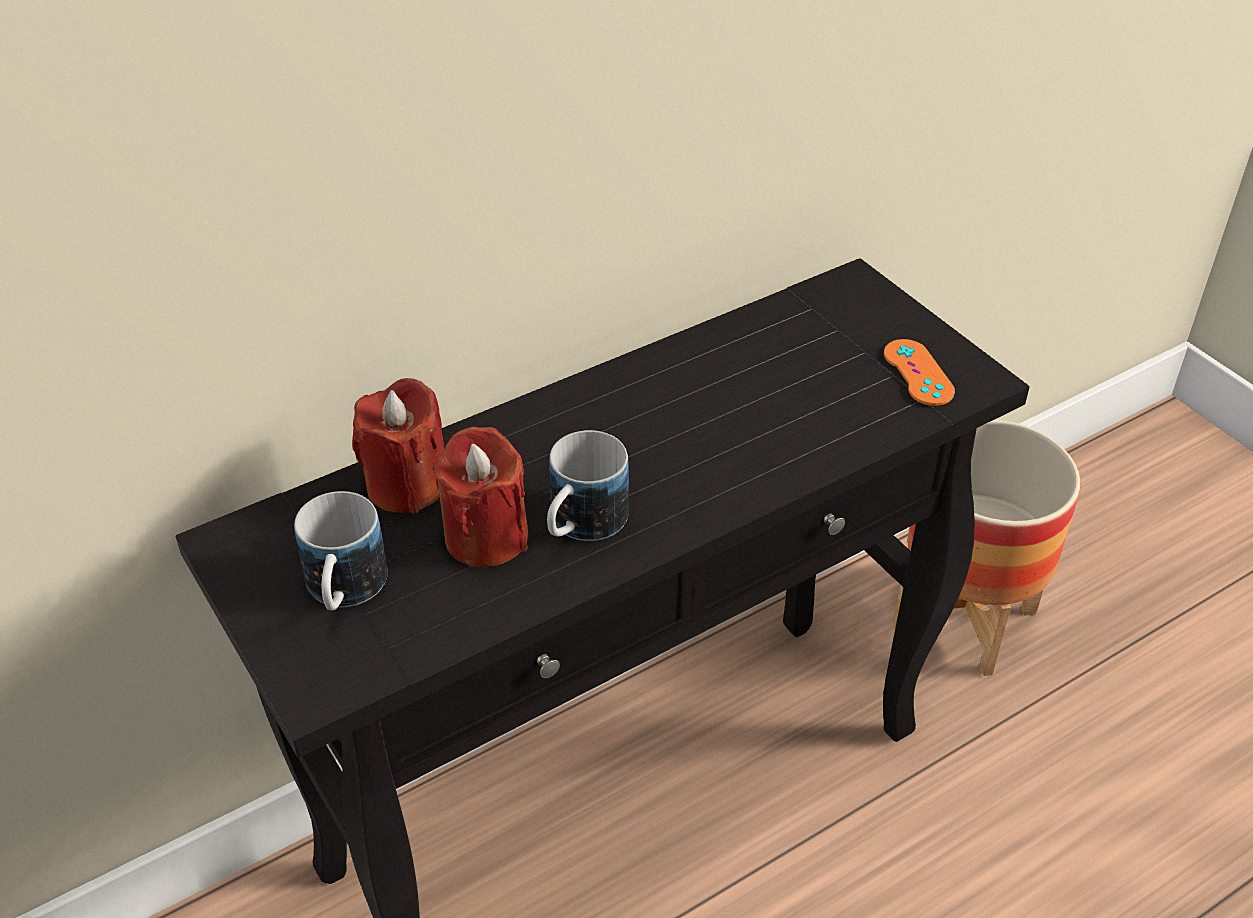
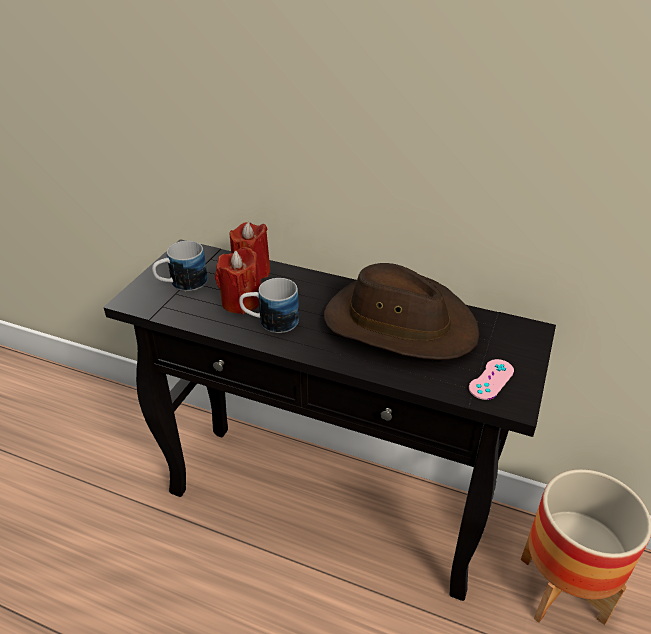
camera: 55 degrees right, 5 degrees down
orange game controller [884,339,955,406] -> pink game controller [469,359,514,400]
none -> brown hat [324,263,479,360]

